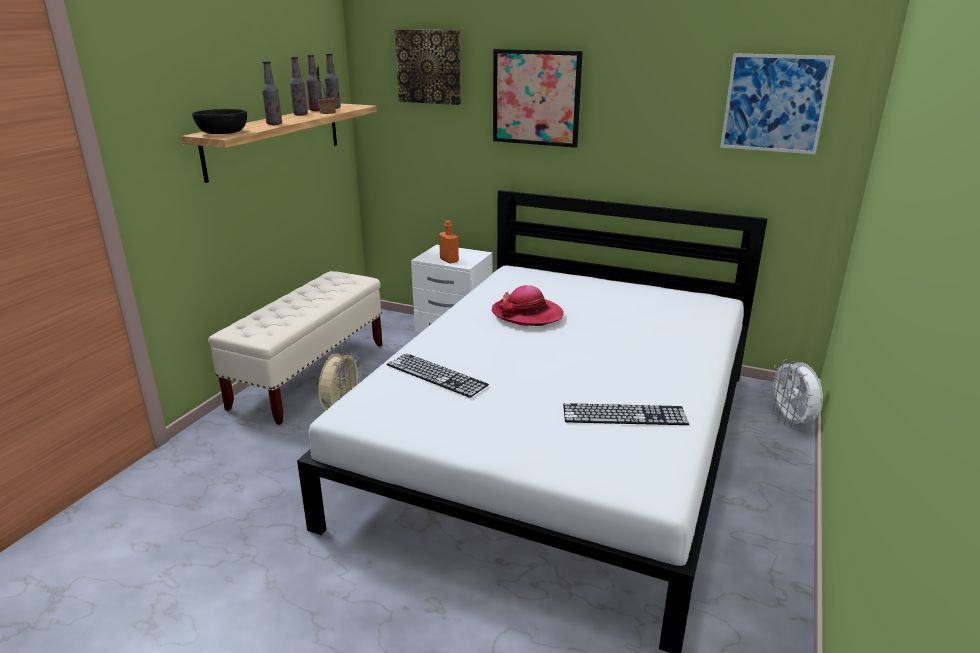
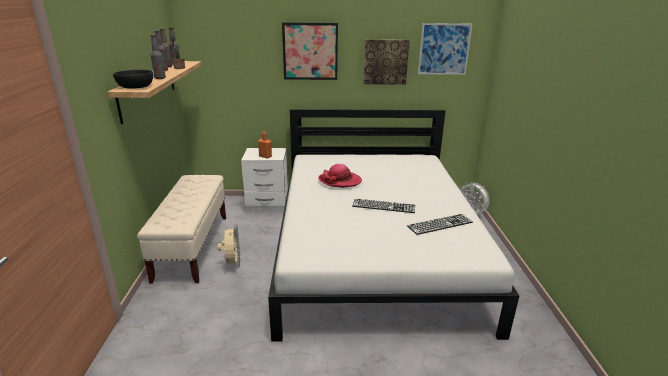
camera: 25 degrees left, 0 degrees up
keyboard [387,353,489,398] -> keyboard moved to [352,199,415,213]
picture [395,29,461,105] -> picture moved to [364,39,410,85]

